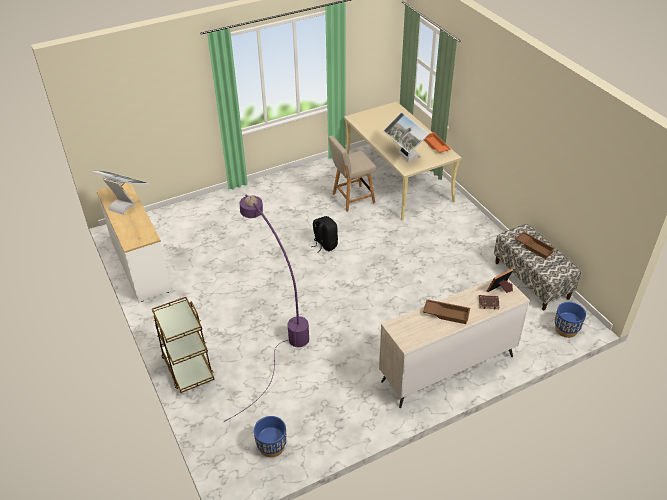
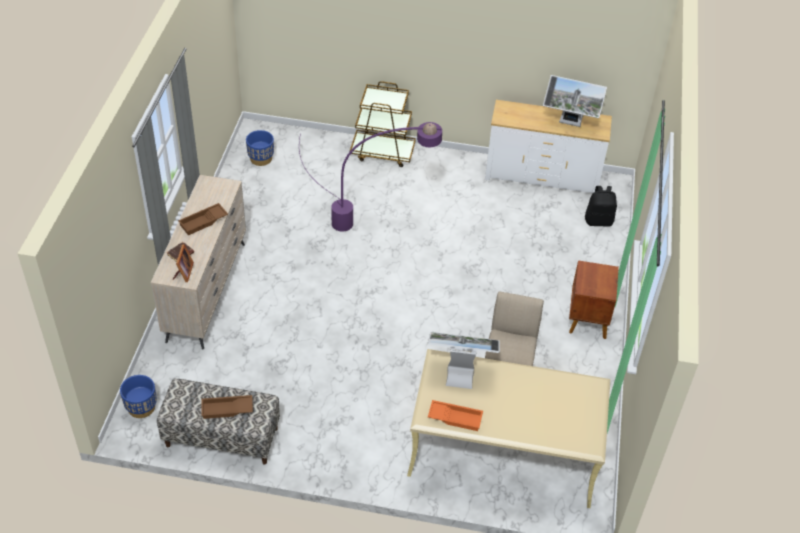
camera: 125 degrees right, 5 degrees up
monitor [89,170,149,215] -> monitor turned 45 degrees clockwise [543,75,607,127]
black backpack [311,216,338,253] -> black backpack moved to [585,186,617,227]
none -> brown nightstand [569,260,619,339]

